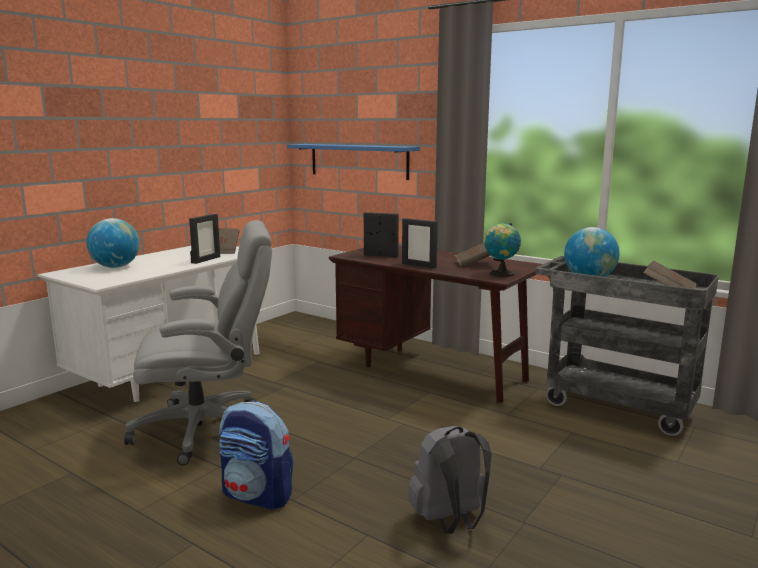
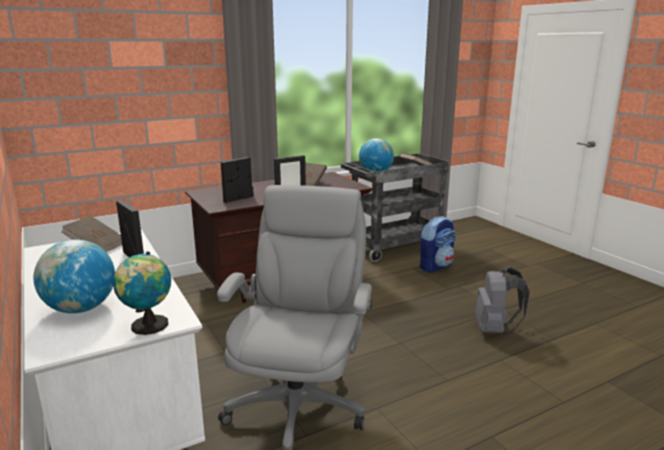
camera: 65 degrees left, 5 degrees up
backpack [219,401,294,510] -> backpack moved to [420,216,456,273]
blue shelf [287,144,420,180] -> none
globe [484,223,521,277] -> globe moved to [113,251,171,335]

